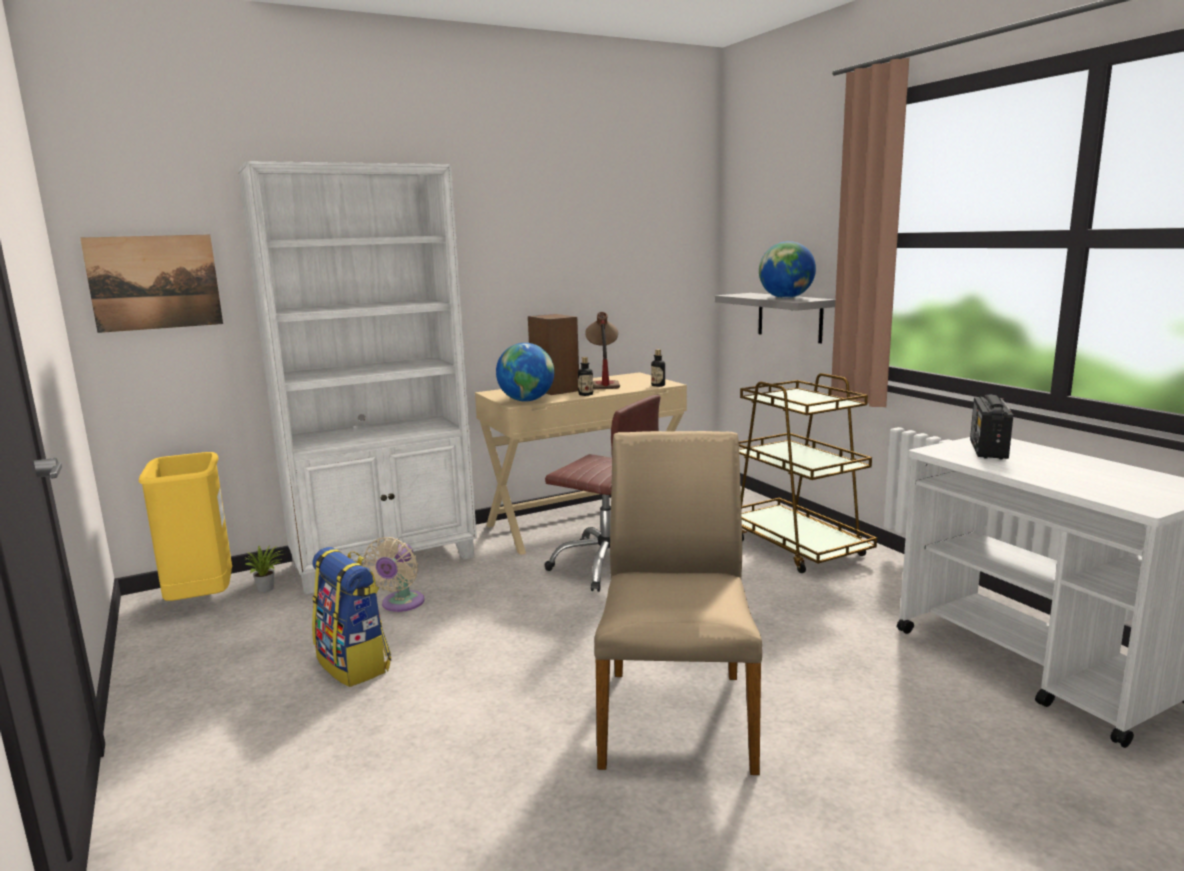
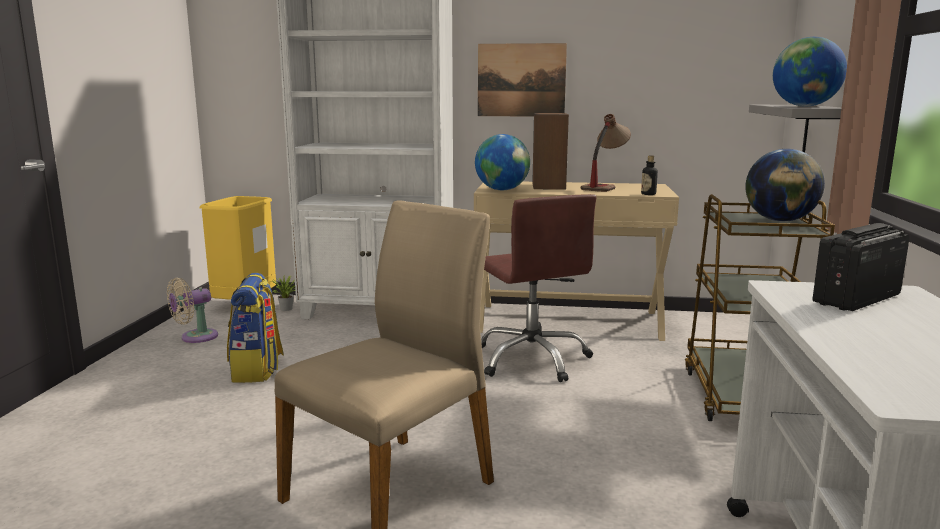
camera: 35 degrees right, 0 degrees up
picture [80,235,223,333] -> picture moved to [478,43,567,116]
beige fan [363,537,425,612] -> beige fan moved to [167,278,218,343]
bottle [578,357,593,396] -> none
none -> globe [745,149,825,222]

